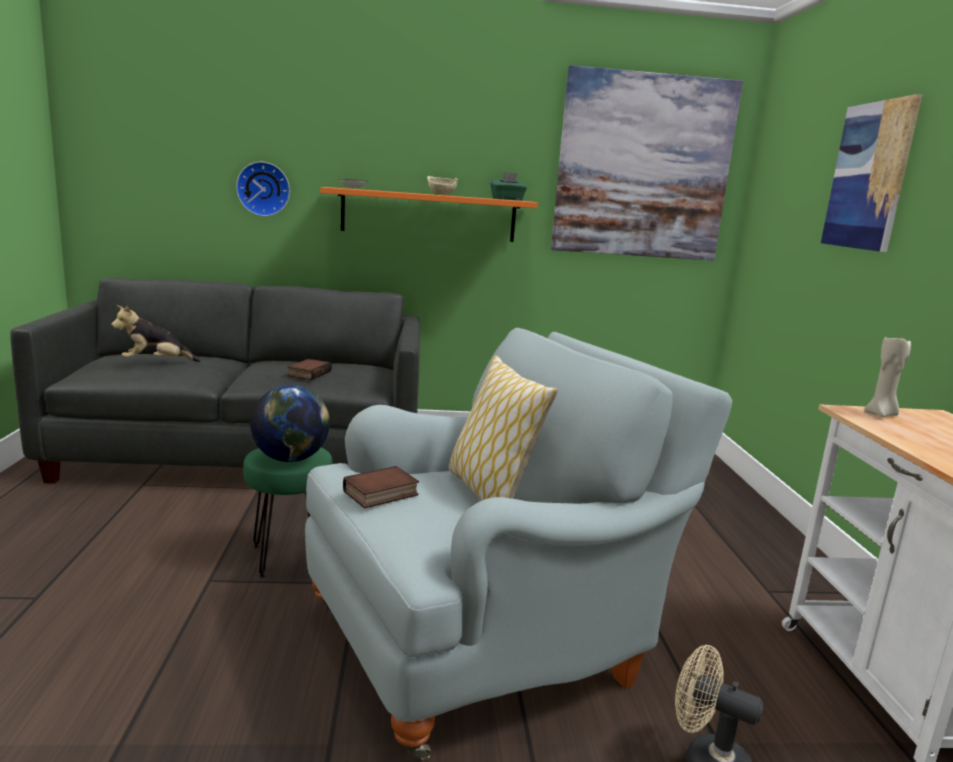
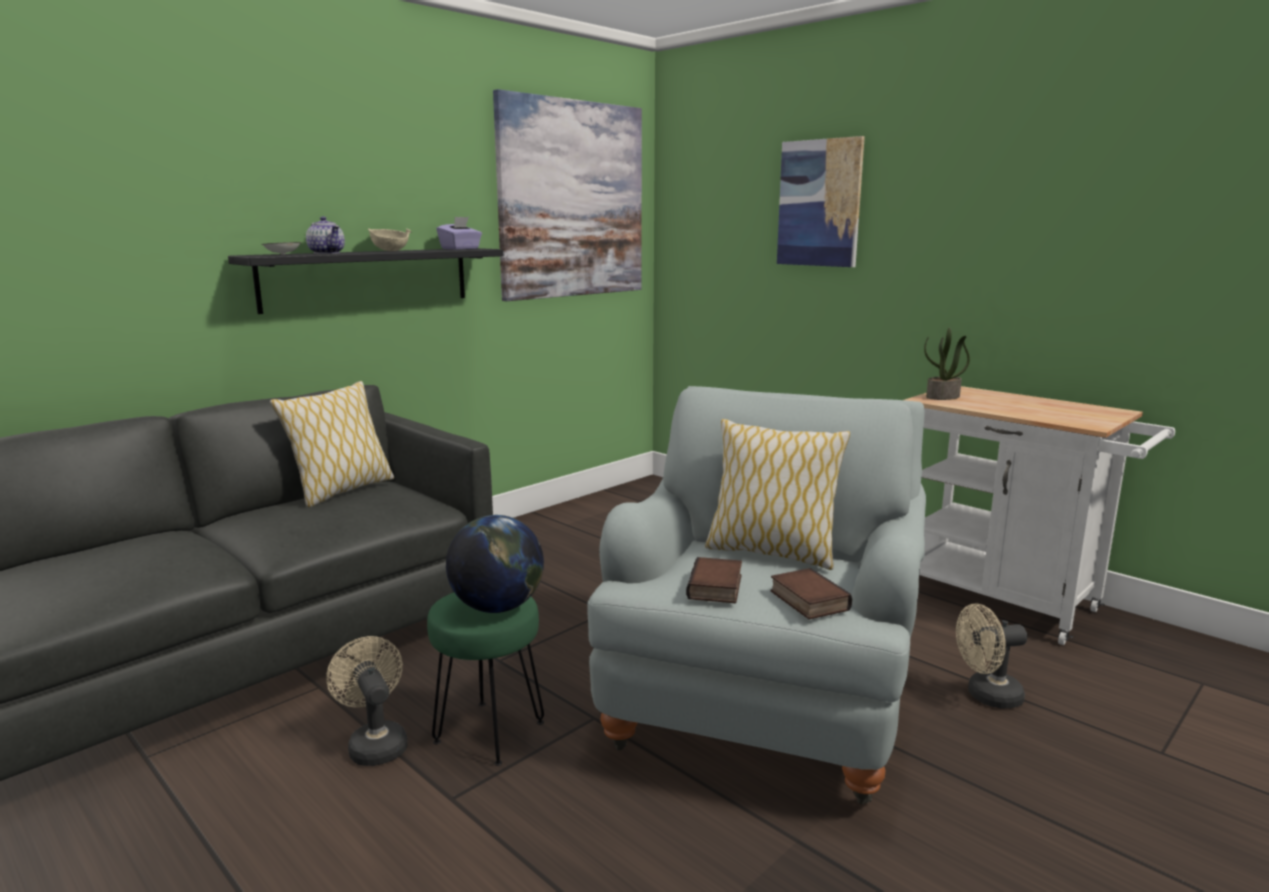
camera: 40 degrees left, 0 degrees up
plush toy [111,305,201,362] -> none
wall clock [236,162,290,216] -> none
book [288,359,332,380] -> book moved to [770,568,852,619]
orange shelf [320,187,538,242] -> black shelf [228,248,503,314]
green tissue box [490,172,527,200] -> purple tissue box [436,217,482,249]
beige candle [864,336,911,417] -> potted plant [924,328,970,400]
none -> pillow [270,381,394,508]
none -> teapot [306,216,345,254]
none -> beige fan [326,636,408,766]

